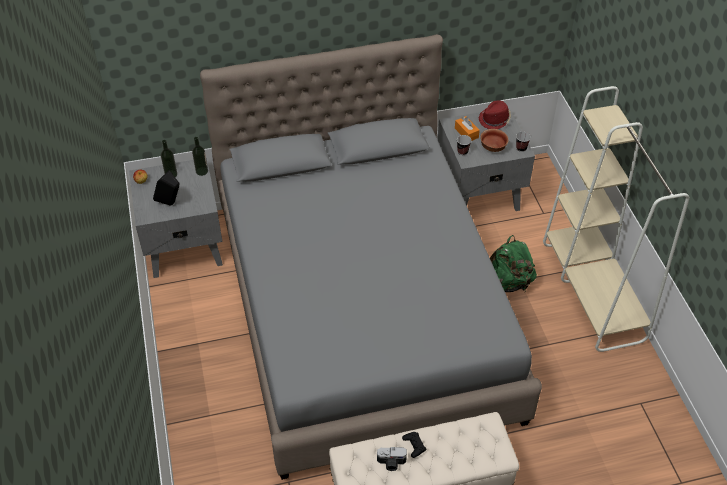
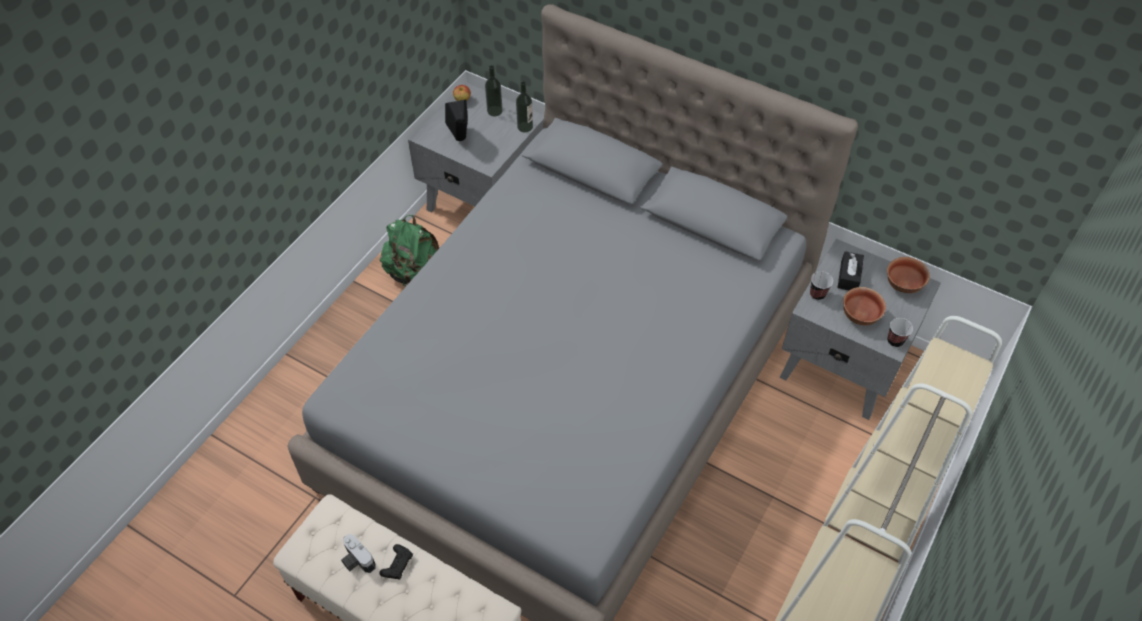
camera: 45 degrees right, 5 degrees up
orange tissue box [455,116,480,141] -> black tissue box [837,251,864,290]
red hat [479,100,511,129] -> bowl [887,257,930,293]
green backpack [490,235,537,292] -> green backpack moved to [380,215,439,287]

